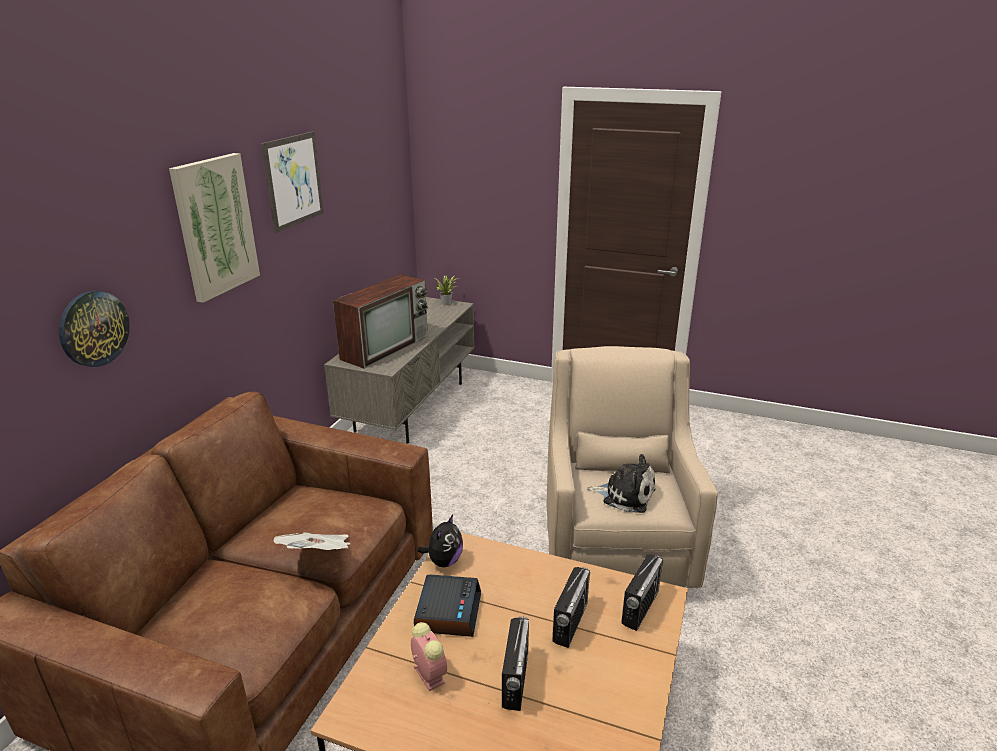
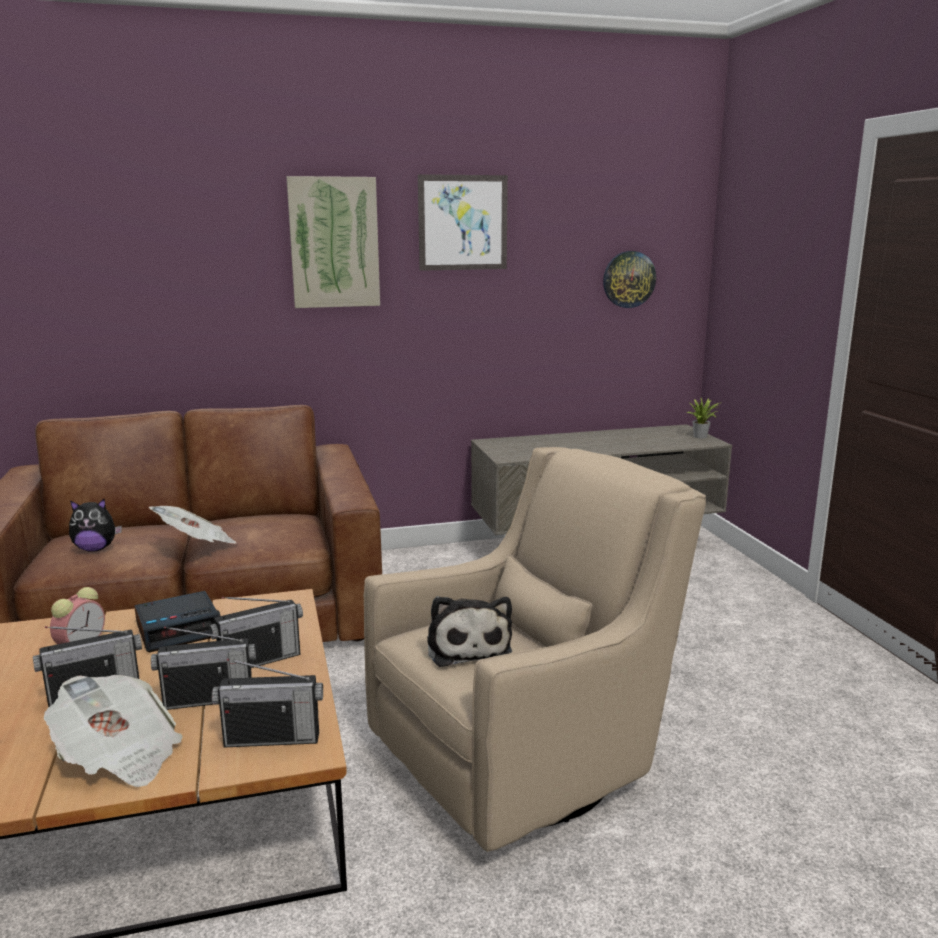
camera: 55 degrees right, 10 degrees down
wall clock [59,291,130,367] -> wall clock moved to [603,251,656,308]
television [333,274,429,369] -> none
plush toy [417,514,463,567] -> plush toy moved to [69,499,122,552]
none -> newspaper [44,675,183,787]
none -> radio [209,597,303,668]

